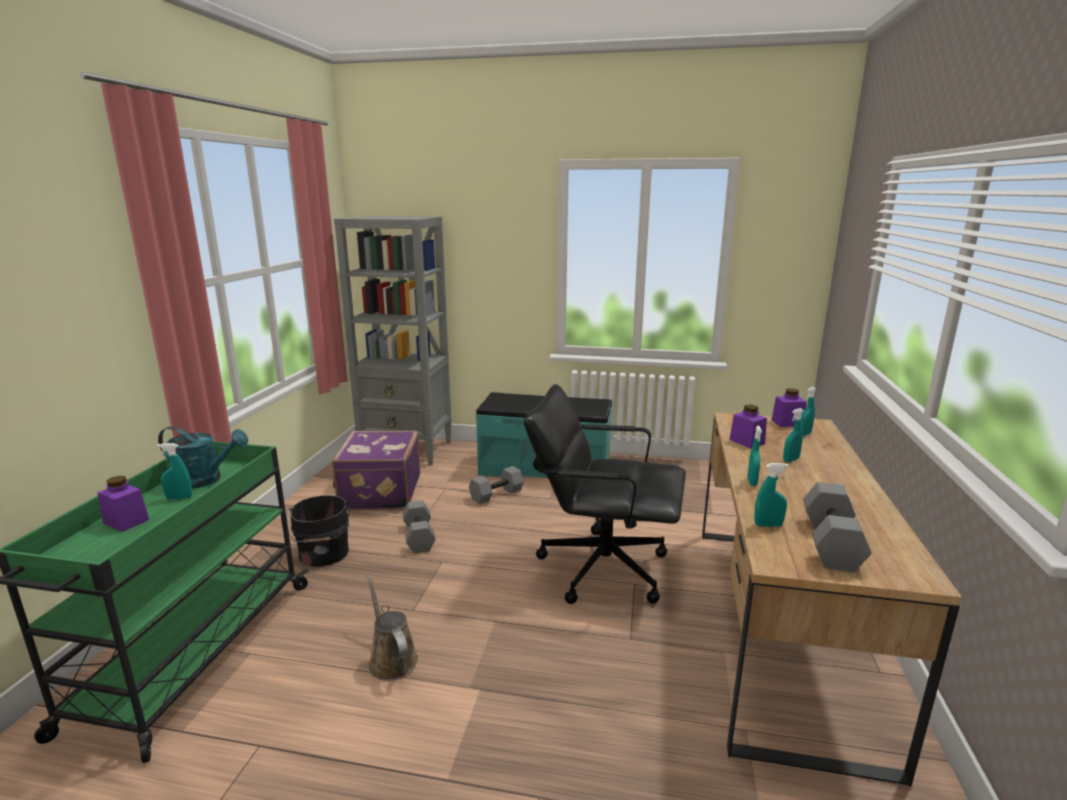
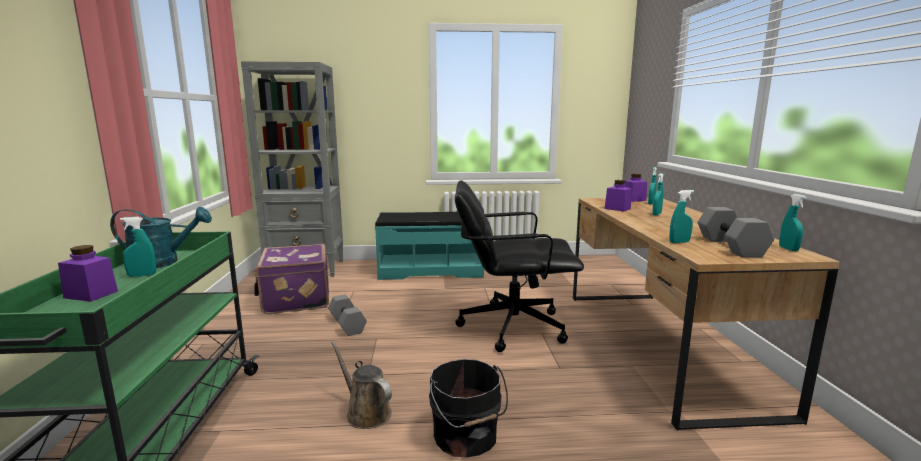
camera: 15 degrees left, 5 degrees down
black bucket [286,495,349,567] -> black bucket moved to [429,359,508,458]
grey dumbbell [469,466,524,504] -> none
turquoise spray bottle [747,426,762,486] -> turquoise spray bottle moved to [779,194,806,251]

